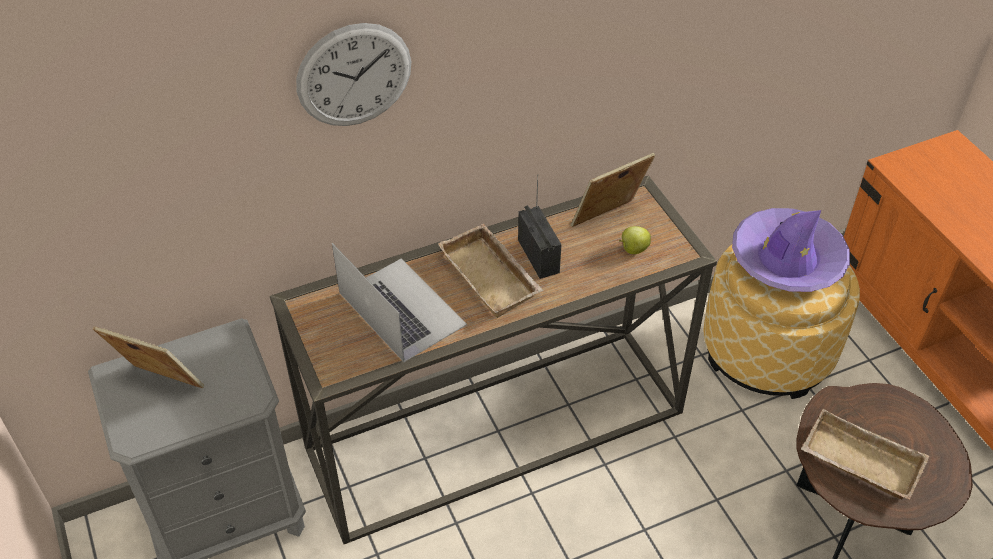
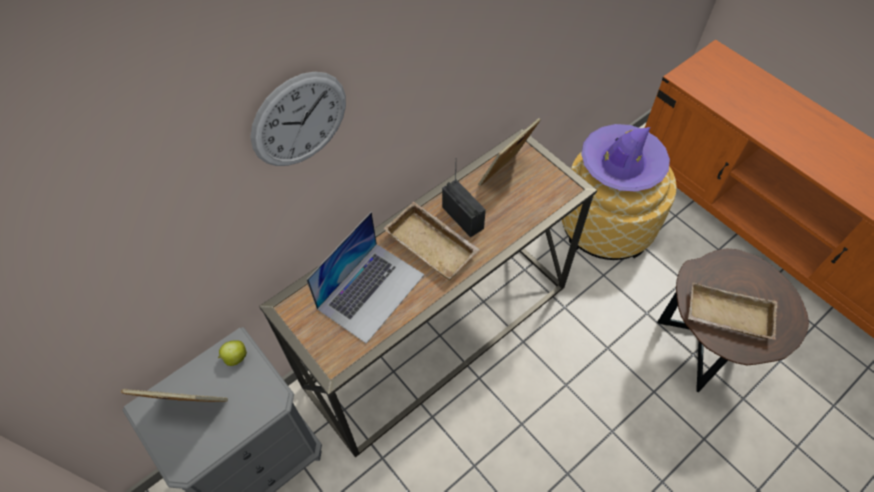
camera: 15 degrees left, 10 degrees up
laptop [332,243,467,362] -> laptop turned 90 degrees clockwise [307,212,425,344]
apple [619,226,651,254] -> apple moved to [218,340,247,366]

